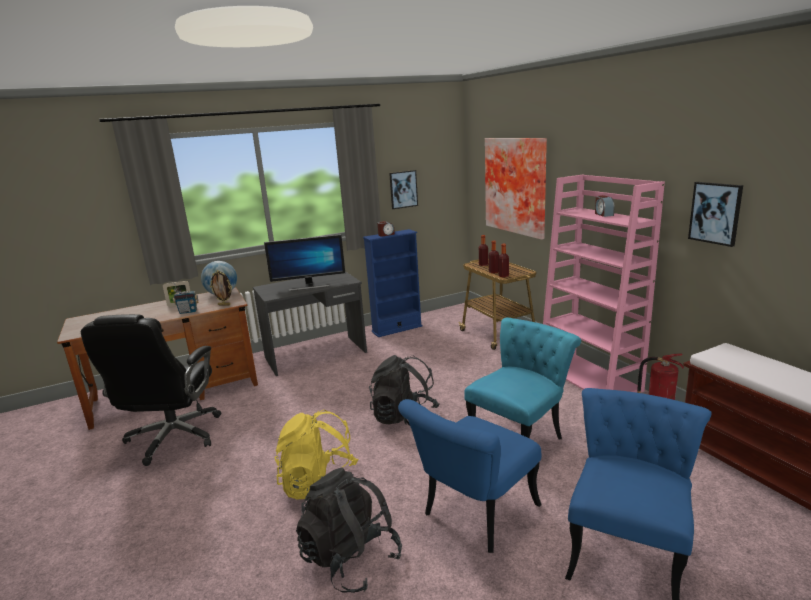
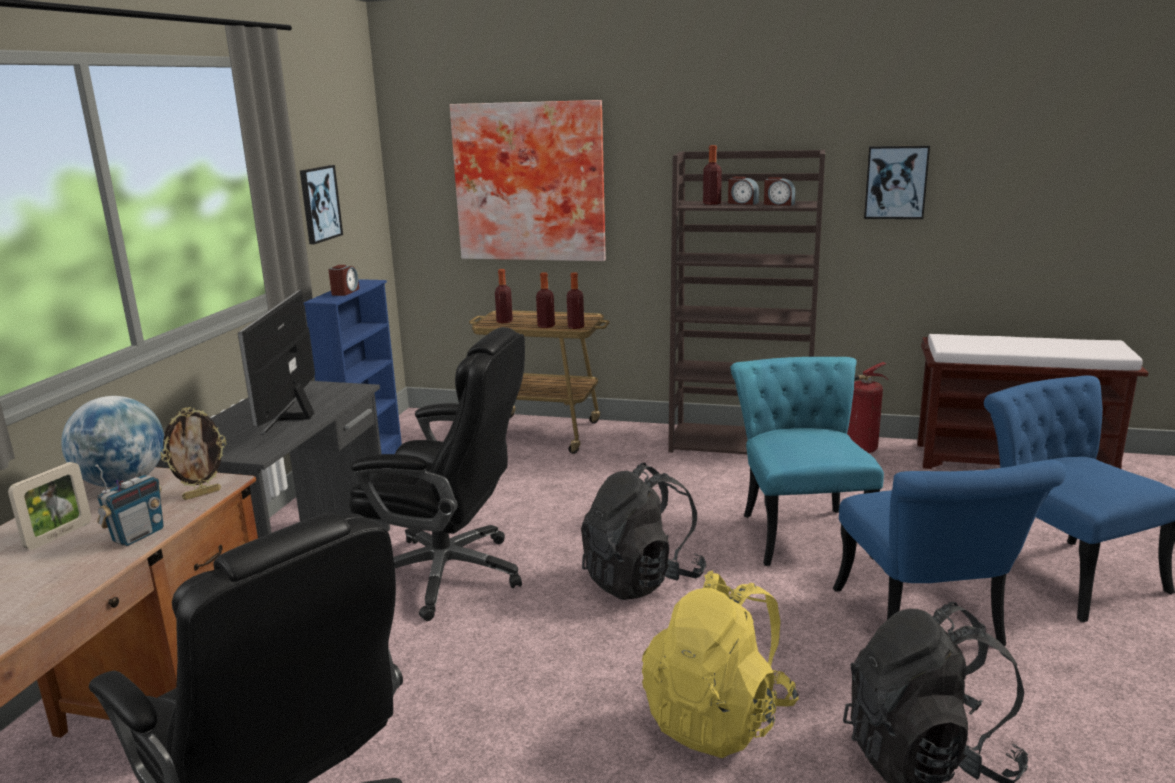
camera: 50 degrees left, 0 degrees up
monitor [264,234,345,291] -> monitor turned 150 degrees clockwise [238,290,315,434]
pink bookcase [543,175,665,393] -> brown bookcase [668,150,825,454]
none -> black office chair [349,327,525,621]
none -> bottle [703,145,722,205]
none -> alarm clock [764,177,796,206]

